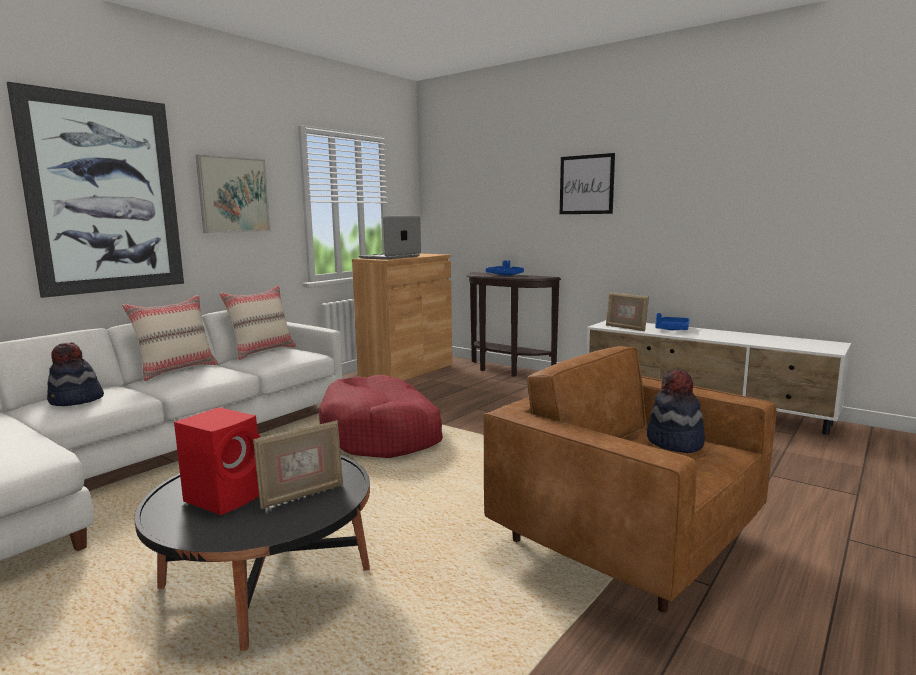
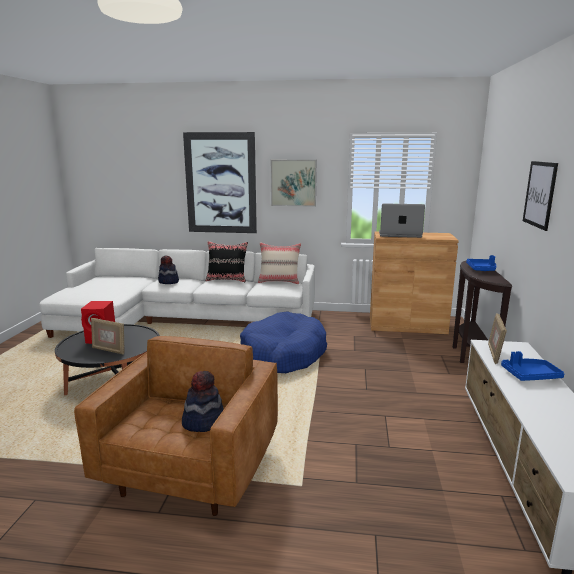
camera: 60 degrees right, 5 degrees up
beige pillow [122,295,219,381] -> black pillow [206,241,248,282]
red dog bed [319,375,443,458] -> blue dog bed [240,311,327,373]

